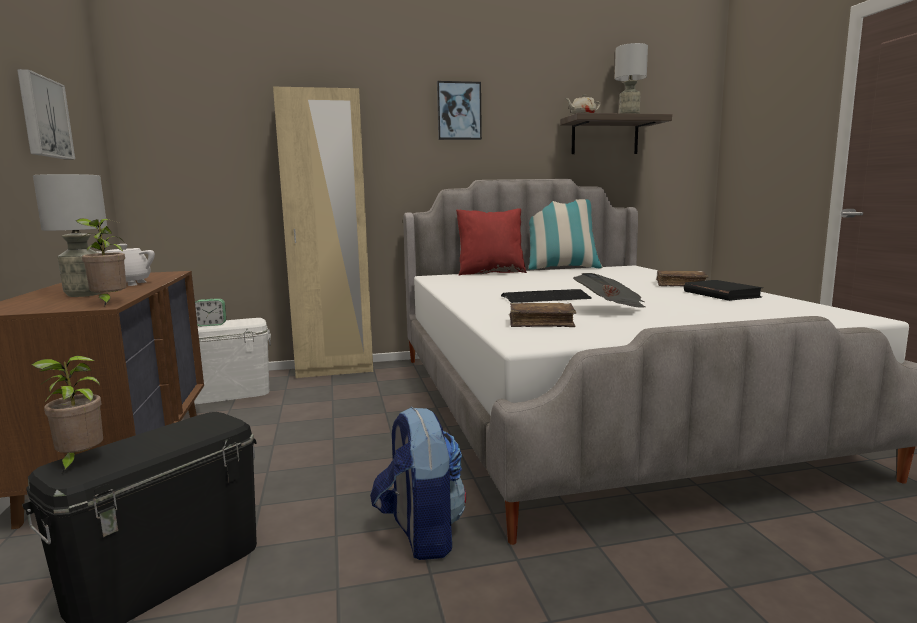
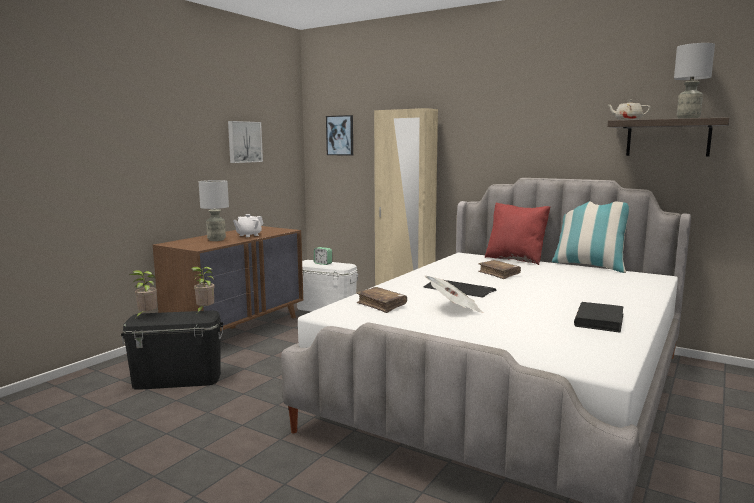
camera: 45 degrees right, 0 degrees up
potted plant [75,218,126,306] -> potted plant moved to [191,267,215,313]
backpack [370,407,466,560] -> none
picture [437,81,482,140] -> picture moved to [326,115,353,156]
brown book [656,271,708,286] -> brown book moved to [478,260,521,279]

